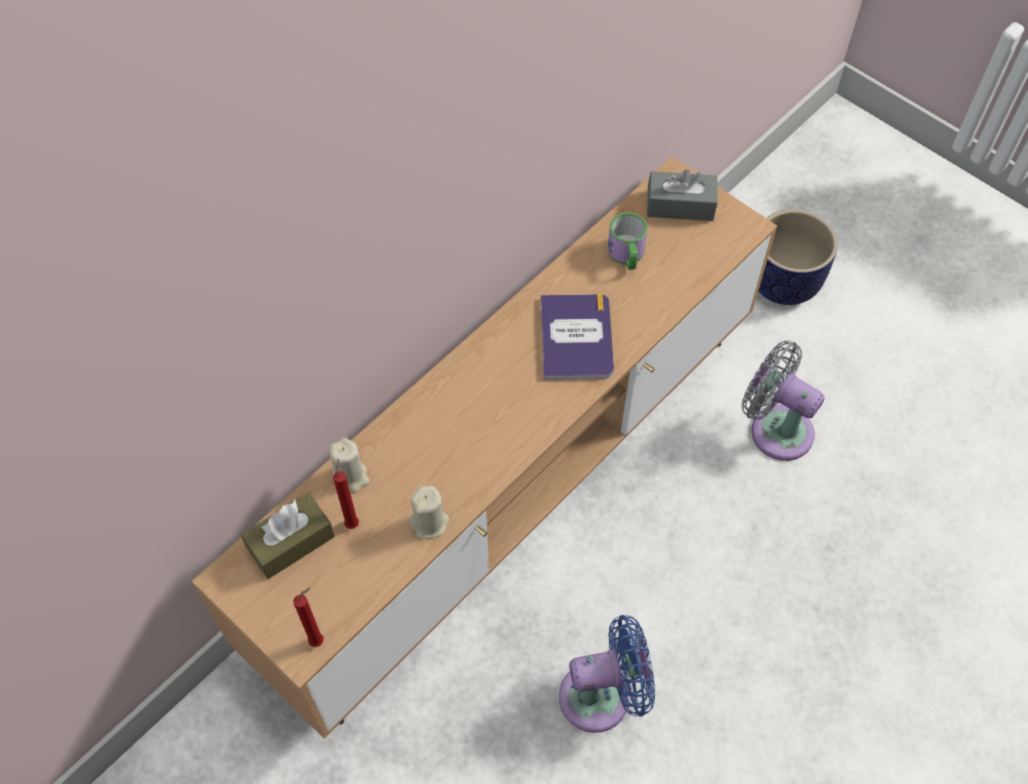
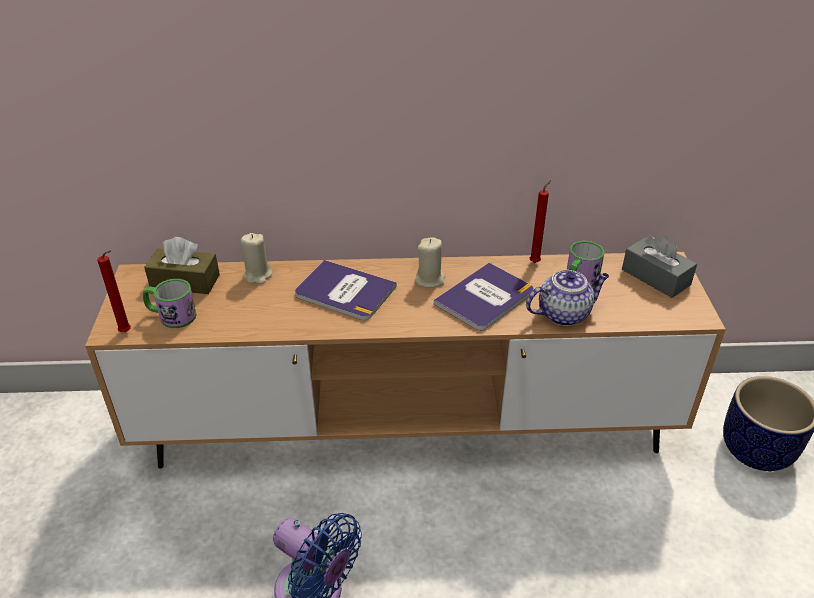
camera: 45 degrees right, 20 degrees down
red candle [333,459,359,529] -> red candle moved to [530,180,551,263]
beige candle [410,486,449,539] -> beige candle moved to [415,237,445,288]
grey fan [742,341,825,461] -> none
none -> mug [143,279,197,328]
none -> book [295,260,397,320]
none -> teapot [526,270,609,326]

